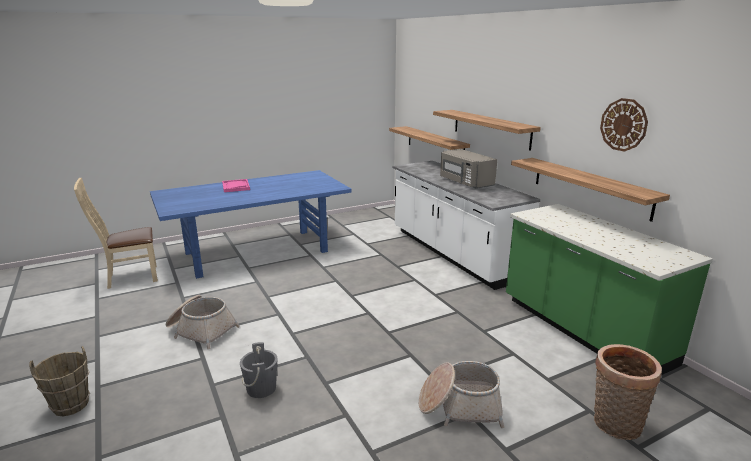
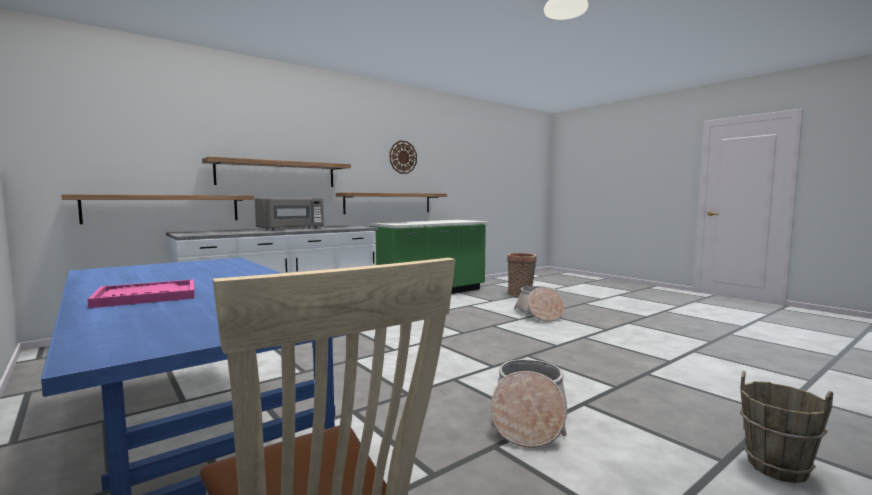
camera: 100 degrees left, 15 degrees down
grey bucket [240,342,278,398] -> none

